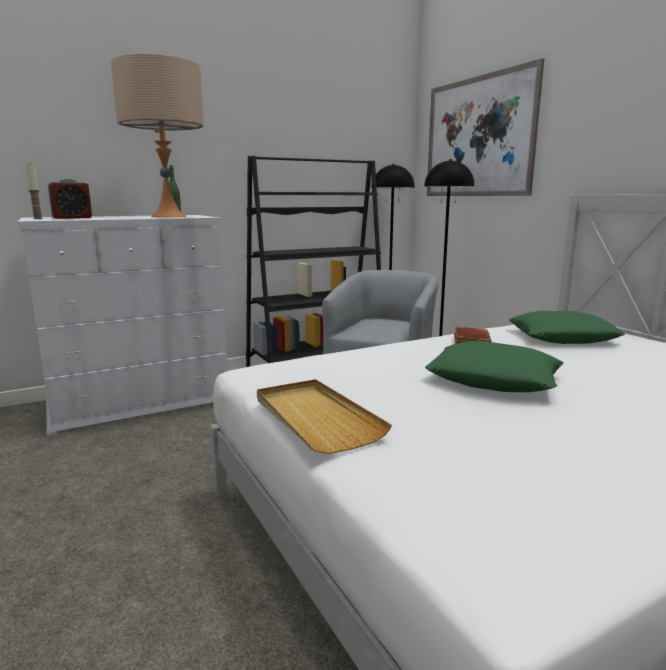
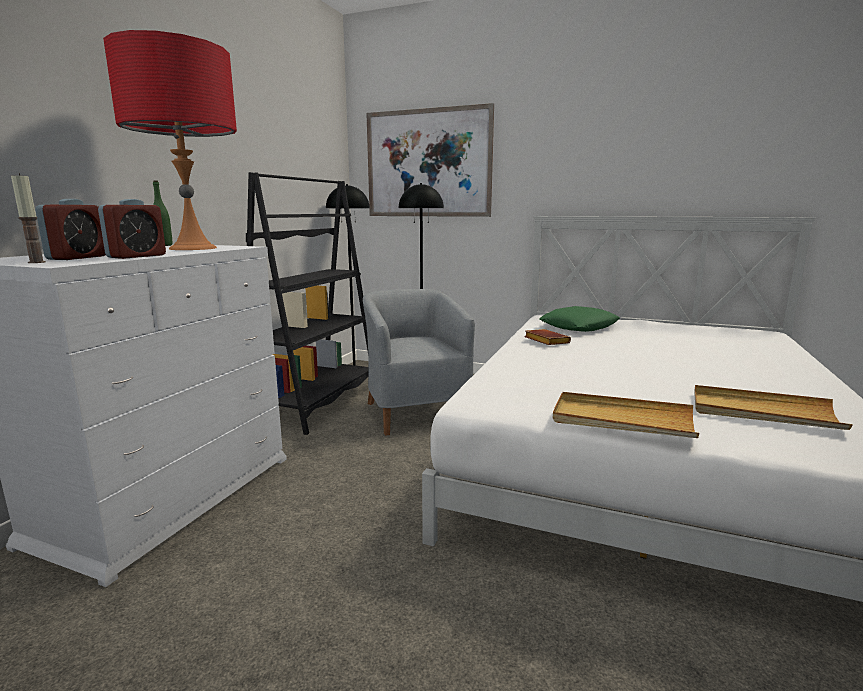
camera: 40 degrees left, 0 degrees up
beige table lamp [111,54,204,217] -> red table lamp [103,30,237,250]
green pillow [425,341,564,392] -> none
none -> alarm clock [98,199,166,259]
none -> beige tray [694,385,853,430]

